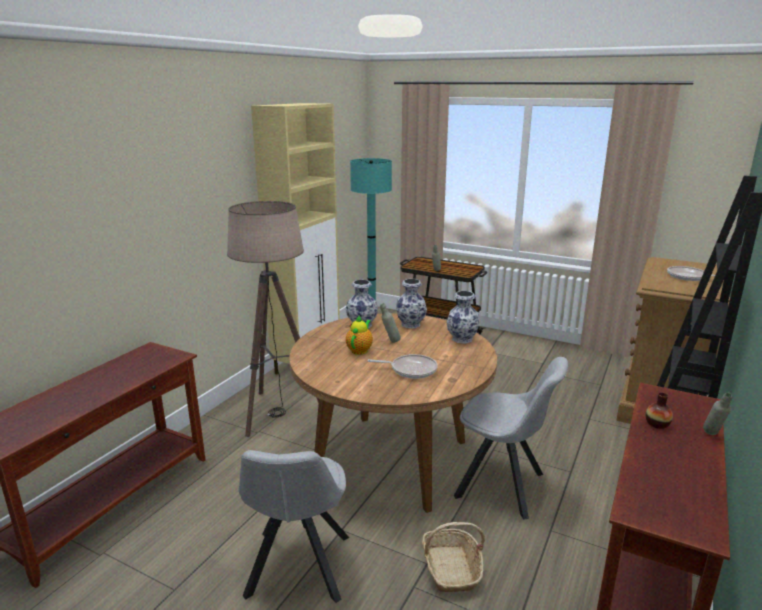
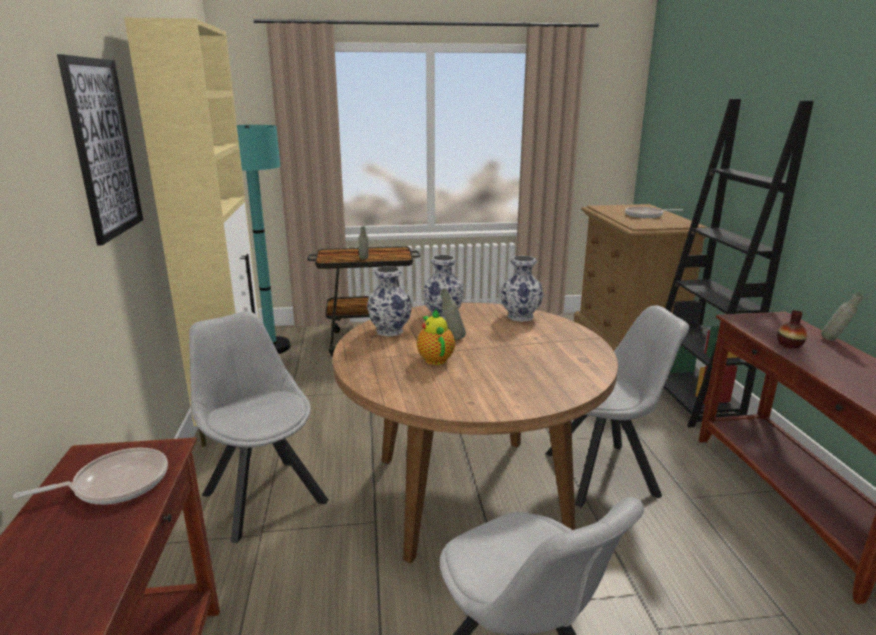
camera: 35 degrees left, 0 degrees up
floor lamp [227,201,319,437] -> grey chair [189,311,328,543]
frying pan [367,354,438,379] -> frying pan moved to [13,448,168,504]
basket [422,522,485,592] -> none
none -> picture [57,54,143,246]

